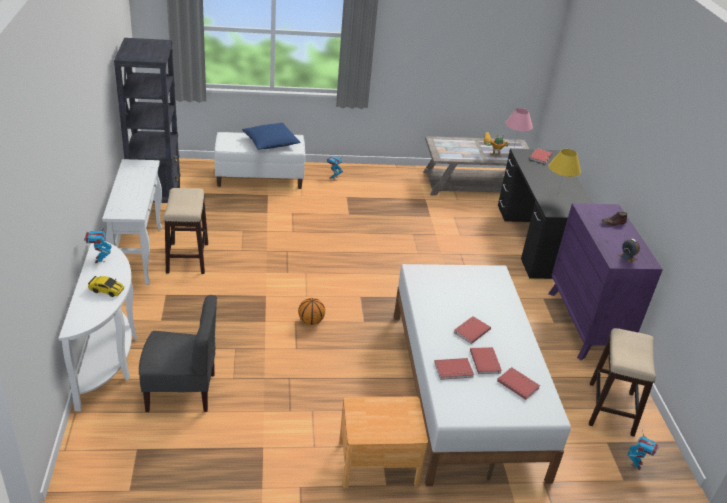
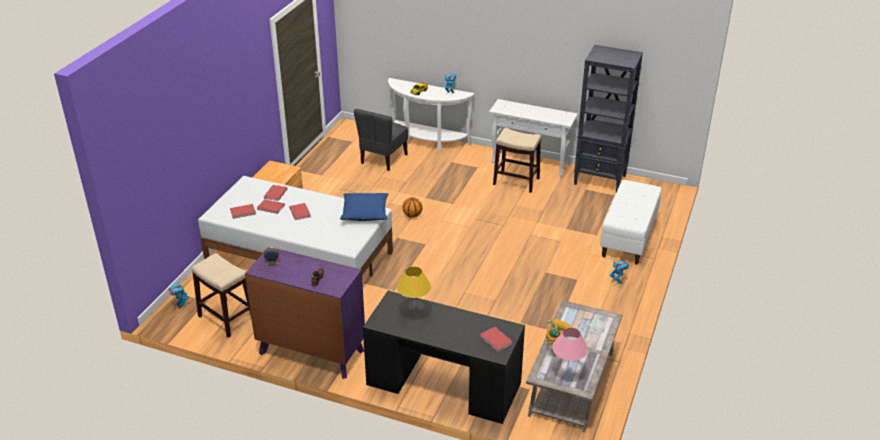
camera: 120 degrees right, 0 degrees up
blue pillow [242,123,301,150] -> blue pillow moved to [340,193,388,221]

